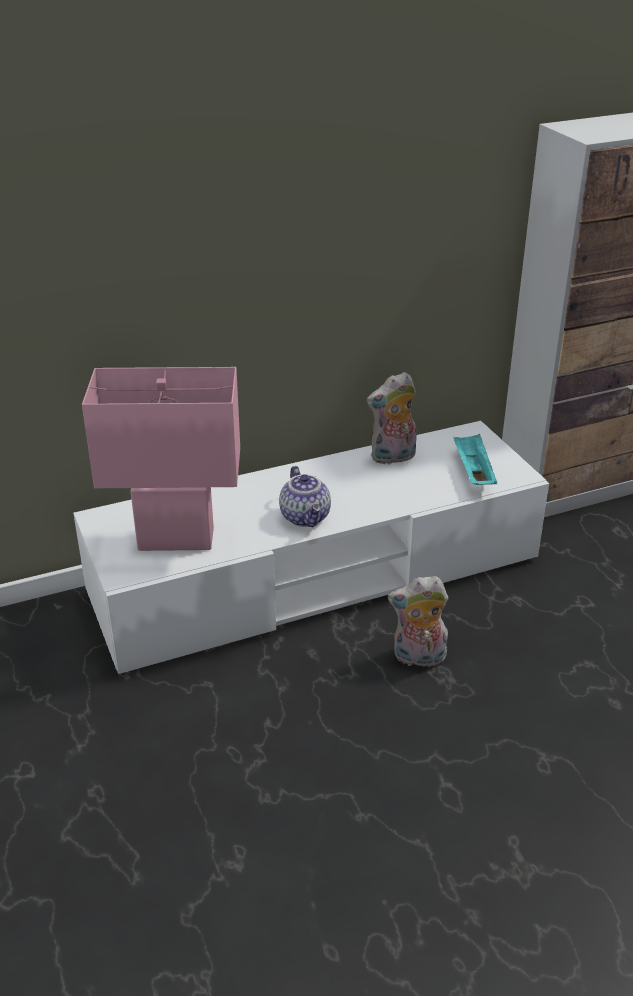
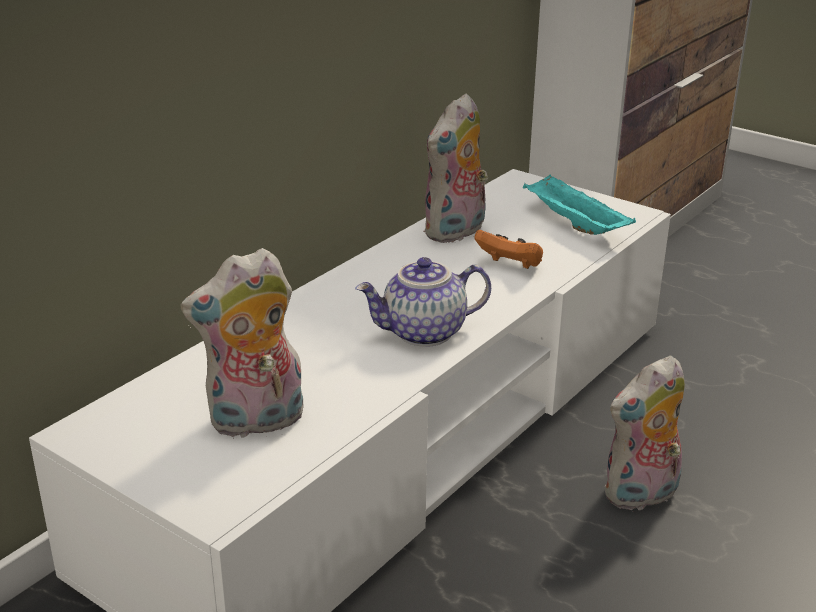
camera: 30 degrees left, 5 degrees down
pink table lamp [82,367,240,551] -> plush toy [180,248,303,439]
teapot [279,466,331,527] -> teapot turned 120 degrees clockwise [355,257,491,347]
none -> orange game controller [474,230,543,269]

